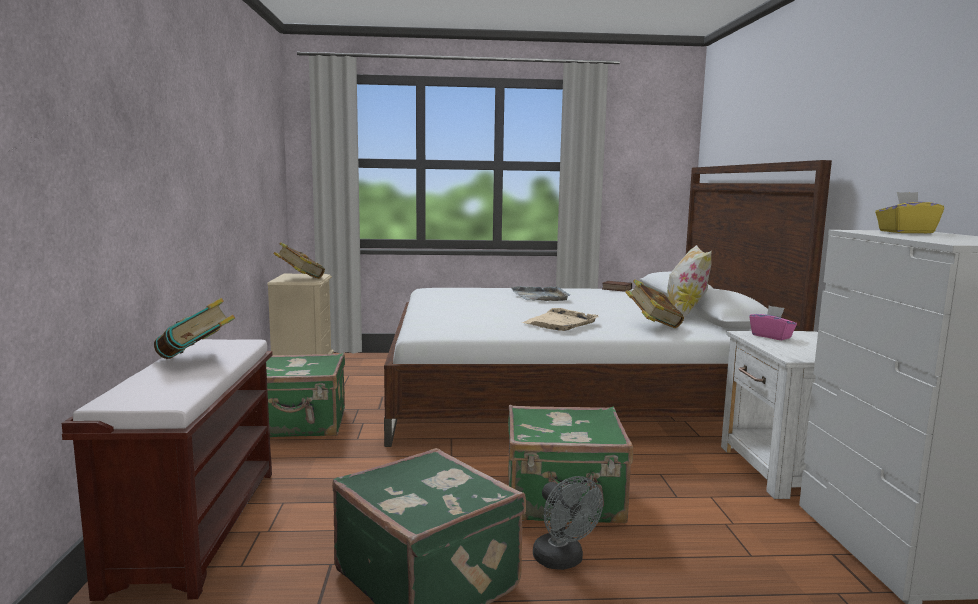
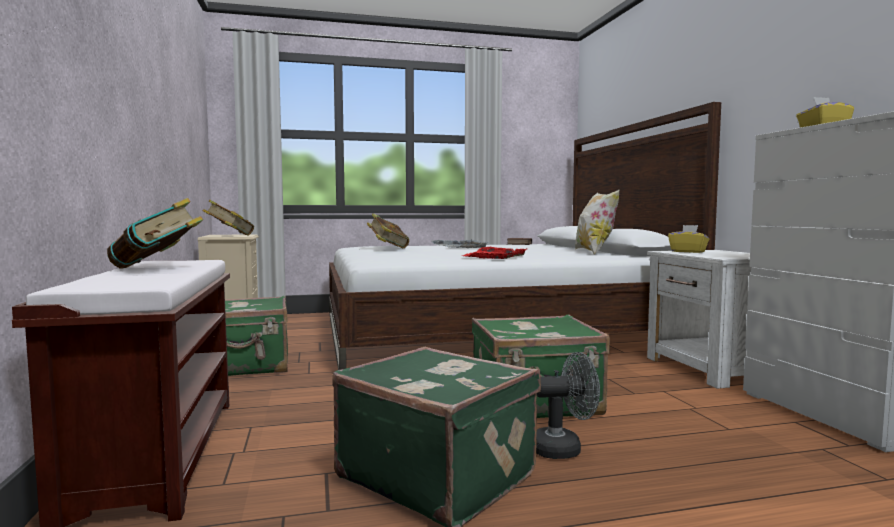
camera: 10 degrees left, 5 degrees down
beige tray [522,308,598,331] -> red tray [463,247,528,259]
grey fan [533,476,603,570] -> grey fan turned 60 degrees counterclockwise [536,352,600,459]
book [625,279,684,328] -> book moved to [367,214,409,248]
pink tissue box [749,305,797,340] -> yellow tissue box [668,225,709,253]

